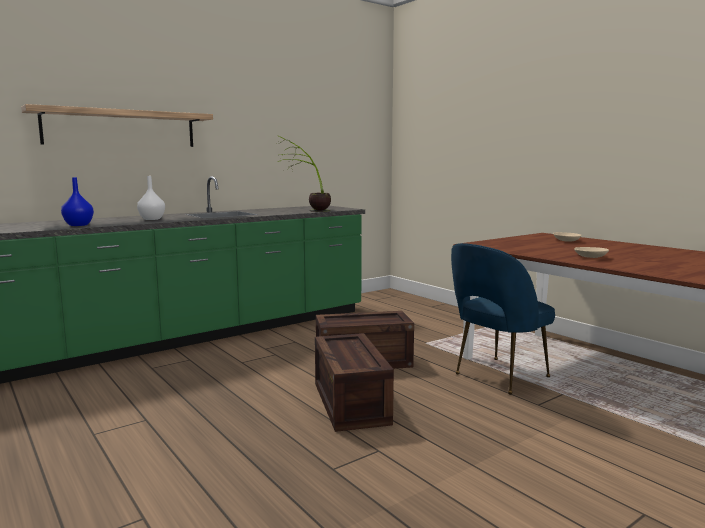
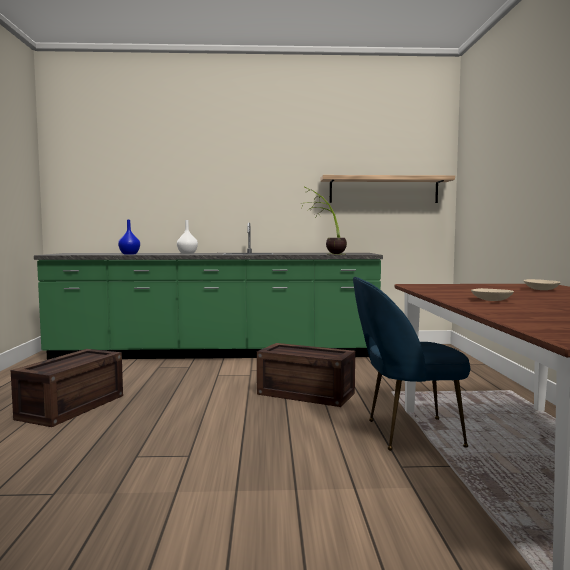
camera: 35 degrees right, 5 degrees down
shelf [21,104,213,147] -> shelf moved to [320,175,455,203]
crate [315,333,394,432] -> crate moved to [11,349,123,427]

